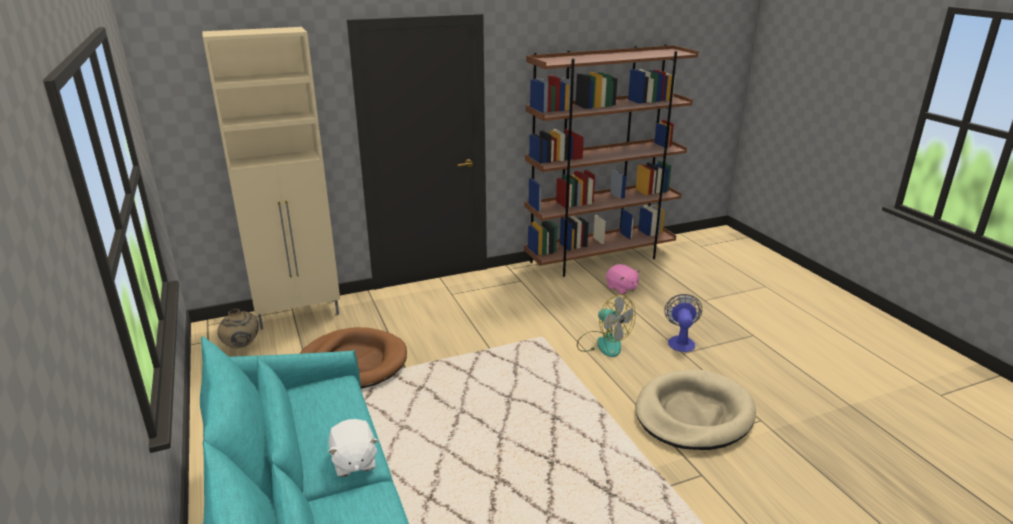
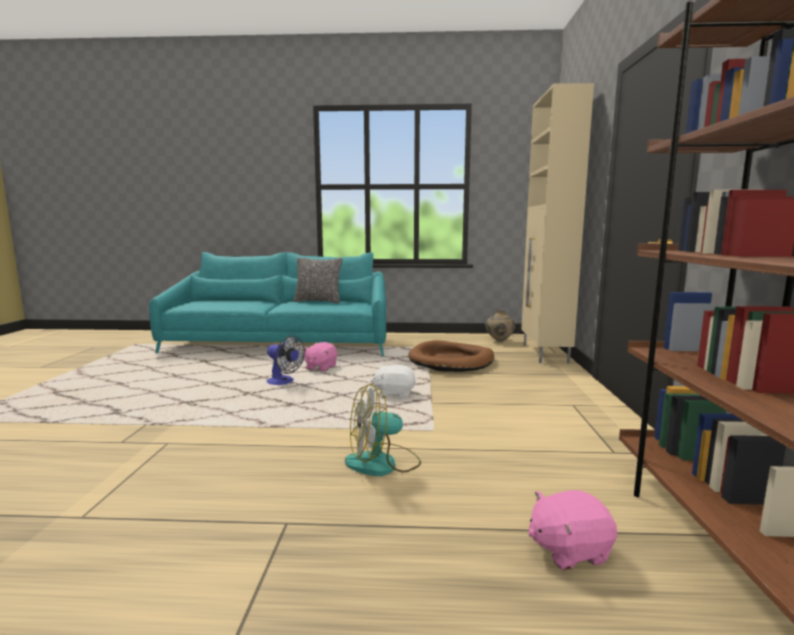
camera: 115 degrees right, 15 degrees down
white plush toy [328,419,378,477] -> white plush toy moved to [371,365,416,398]
beige dog bed [635,369,756,450] -> none
fan [665,294,702,352] -> fan moved to [267,336,305,385]
none -> pillow [293,258,343,303]
none -> pink plush toy [303,342,337,371]

